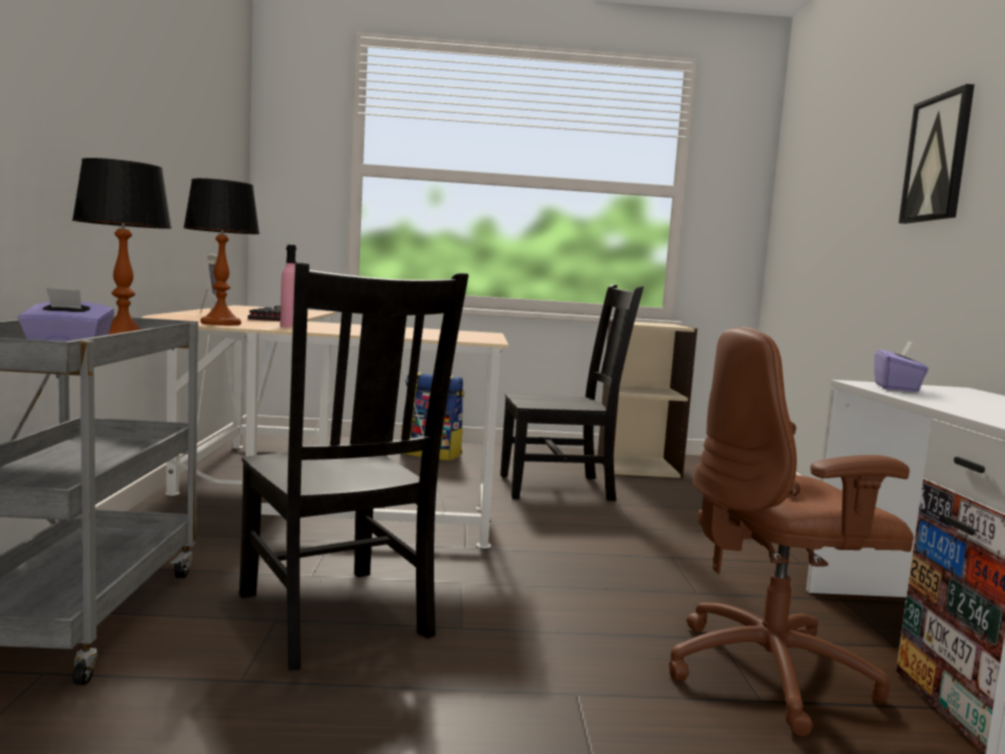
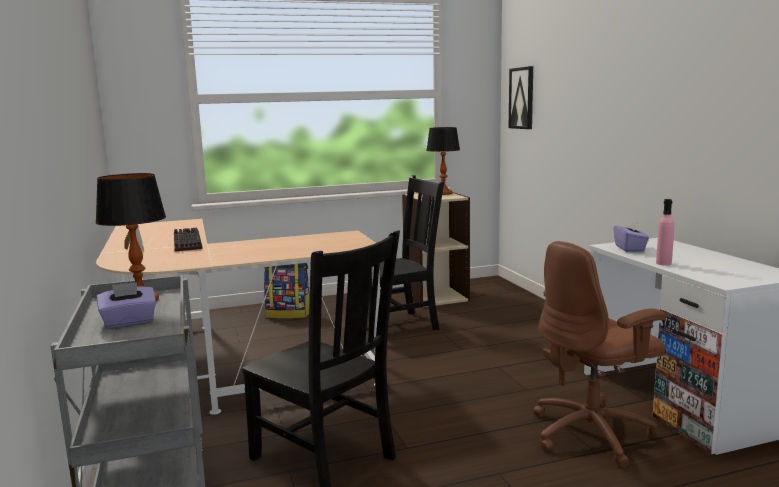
camera: 15 degrees left, 5 degrees up
table lamp [183,178,260,325] -> table lamp moved to [426,127,460,195]
pink bottle [280,245,296,327] -> pink bottle moved to [656,199,674,266]
picture [899,84,975,224] -> picture moved to [509,66,533,129]

